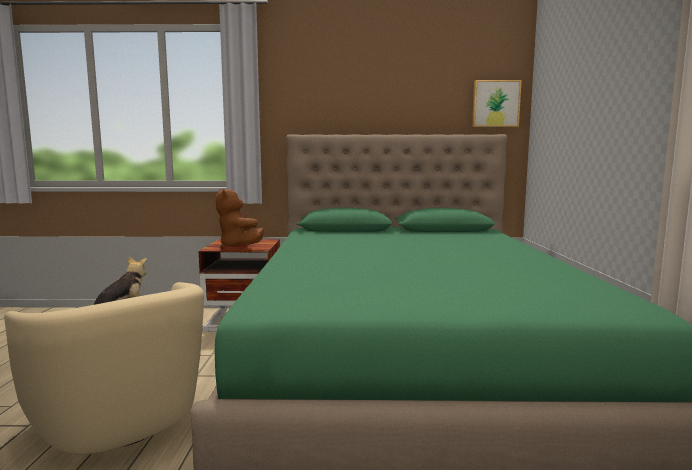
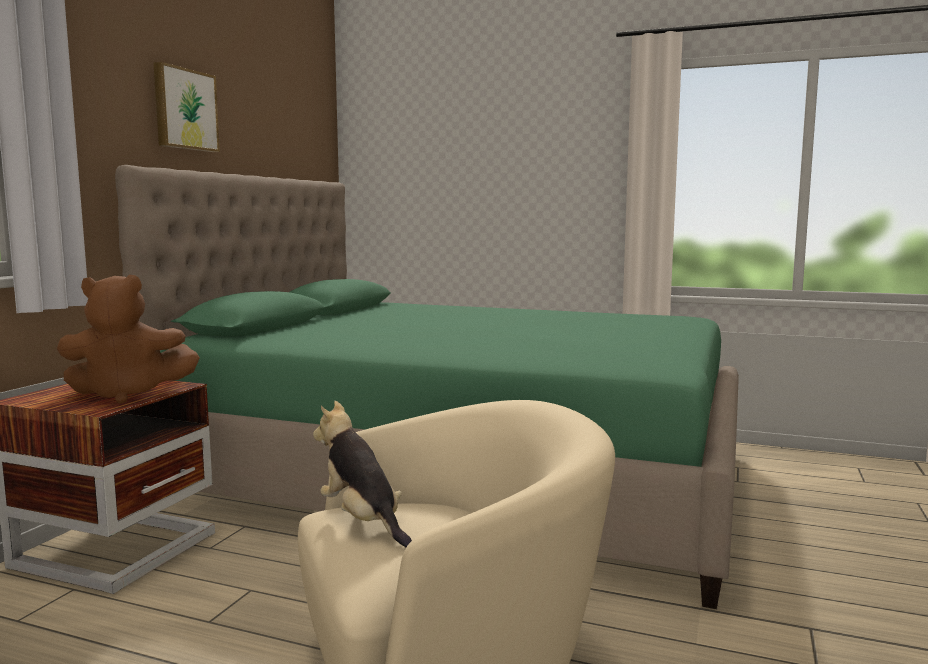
camera: 70 degrees left, 0 degrees up
picture [472,80,522,127] -> picture moved to [153,62,220,152]

